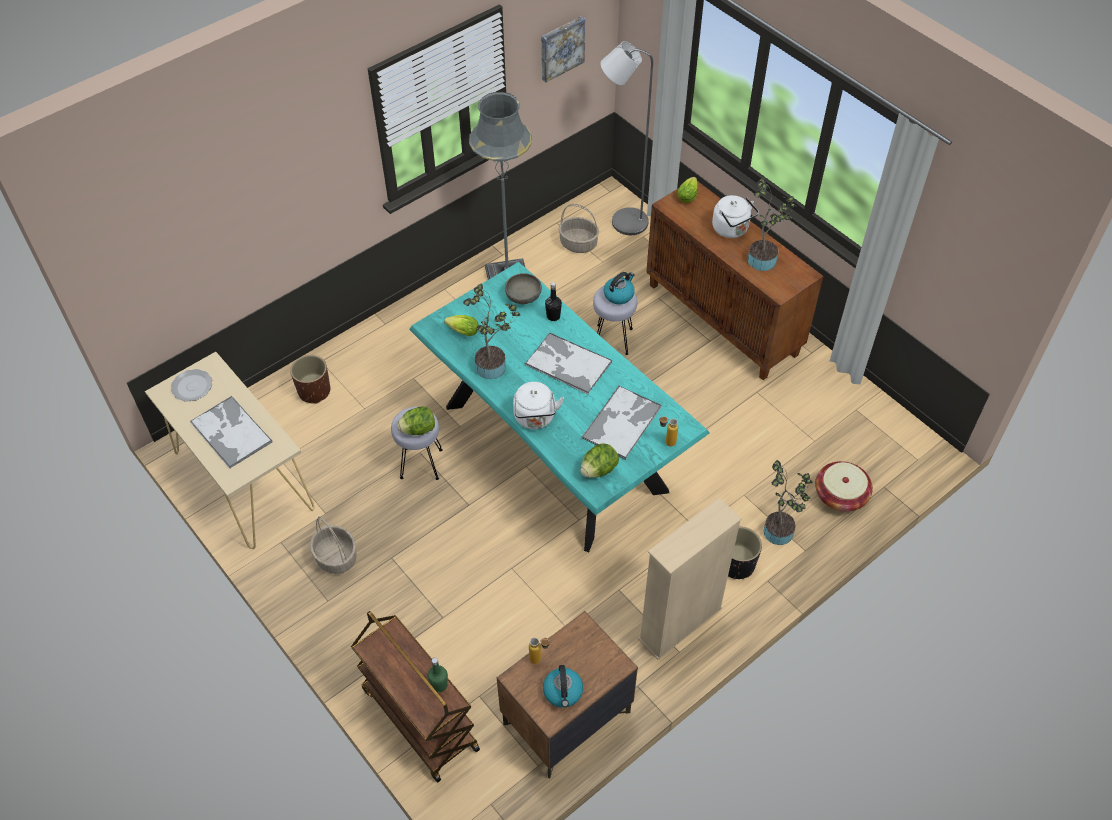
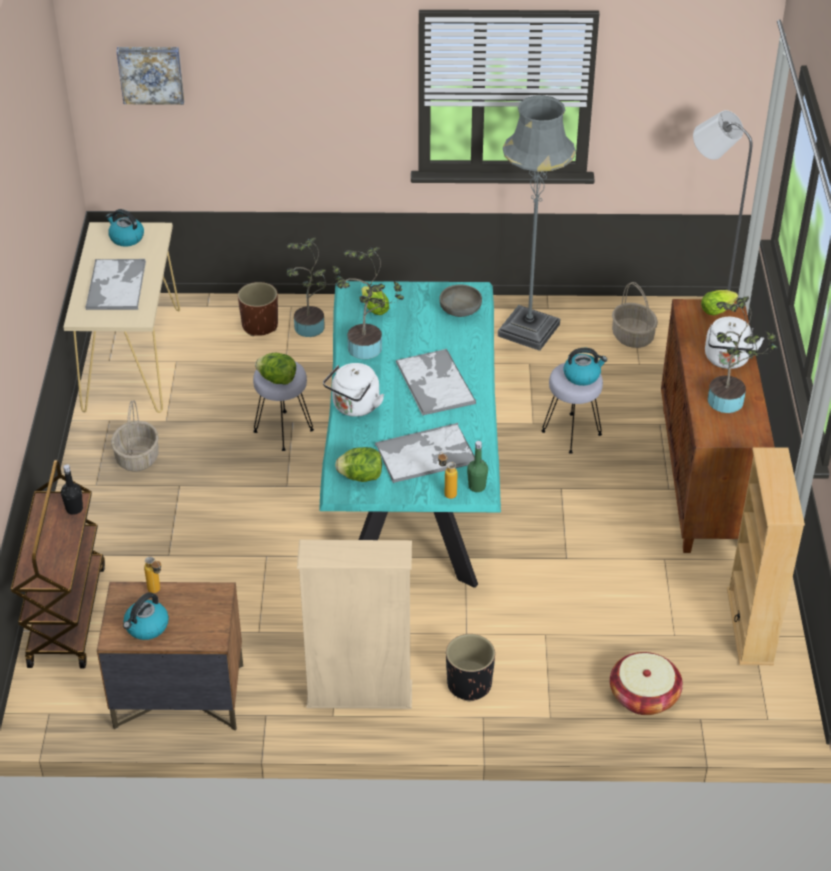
camera: 40 degrees right, 10 degrees down
plate [171,369,212,402] -> kettle [106,209,144,247]
green bottle [428,658,448,692] -> green bottle moved to [467,441,488,492]
picture [541,16,585,82] -> picture moved to [116,47,184,105]
black bottle [545,282,562,321] -> black bottle moved to [61,464,83,515]
potted plant [764,460,812,545] -> potted plant moved to [287,238,342,337]
none -> beige bookcase [727,447,805,665]

